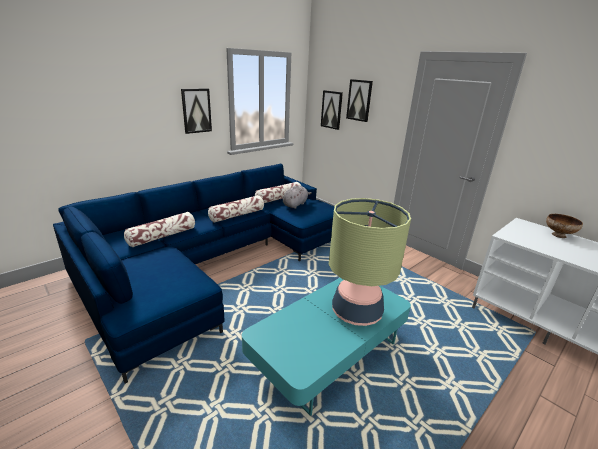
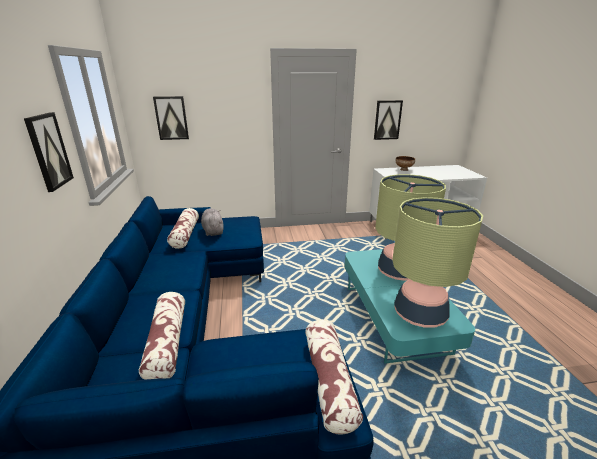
camera: 55 degrees left, 0 degrees up
pillow [208,195,264,223] -> pillow moved to [305,319,363,435]
picture [346,79,373,122] -> picture moved to [374,100,403,140]
none -> table lamp [392,197,483,328]

